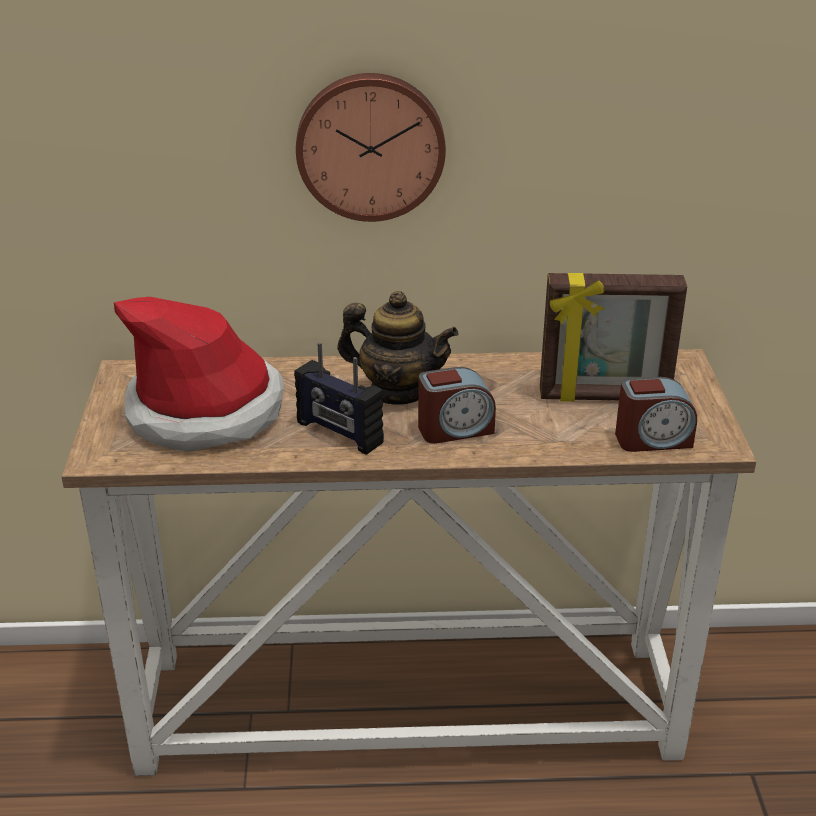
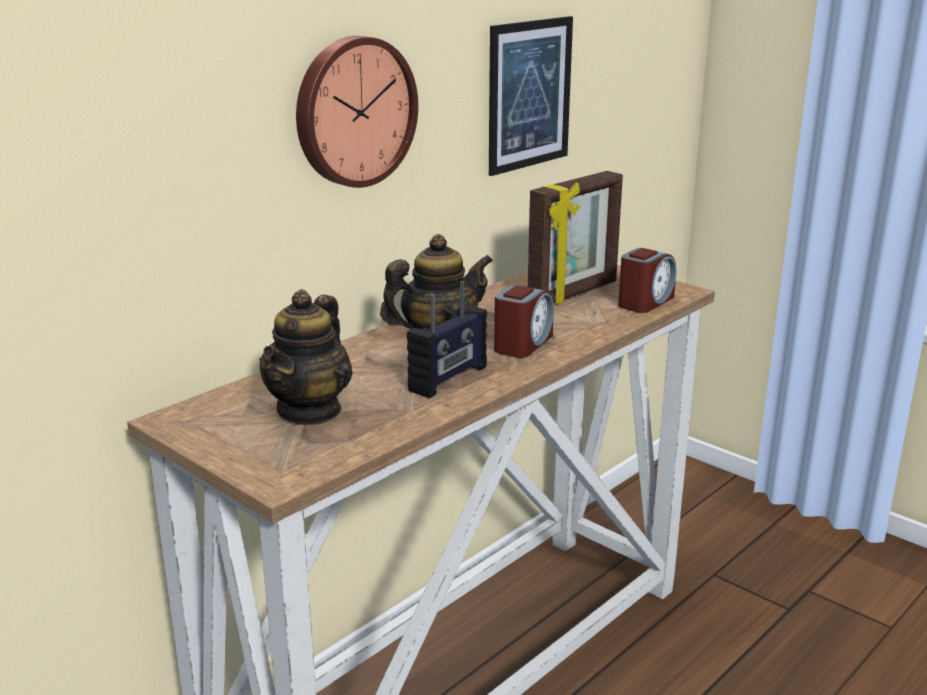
camera: 45 degrees left, 10 degrees down
hat [114,297,284,452] -> teapot [259,289,353,425]
radio [294,342,384,455] -> radio turned 45 degrees counterclockwise [407,281,487,398]
none -> picture [489,16,573,176]

